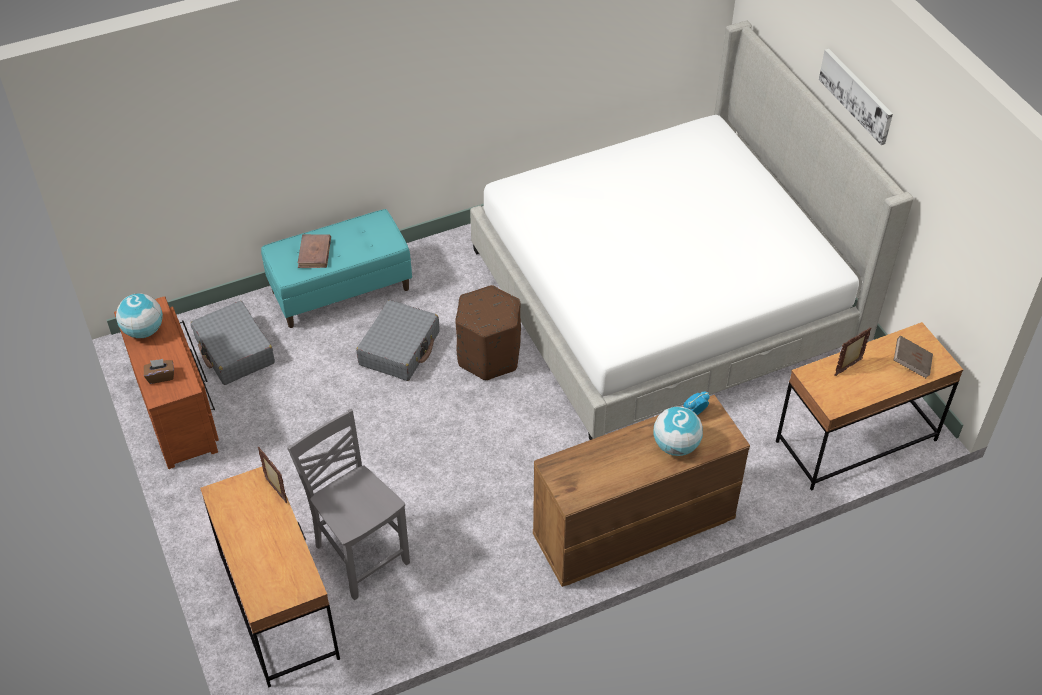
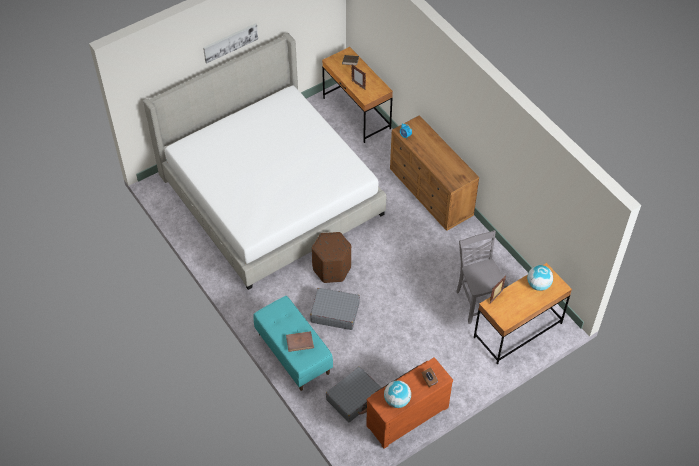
camera: 100 degrees left, 5 degrees up
grey chair [287,409,410,600] -> grey chair turned 120 degrees clockwise [456,230,508,324]
globe [653,406,703,456] -> globe moved to [527,265,553,291]

